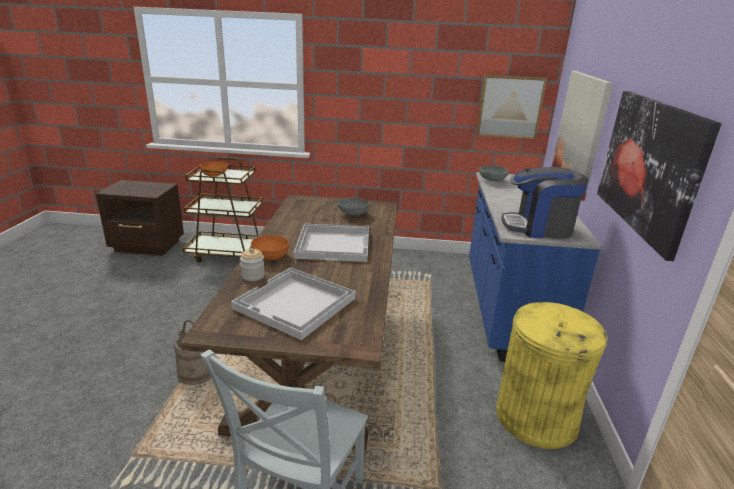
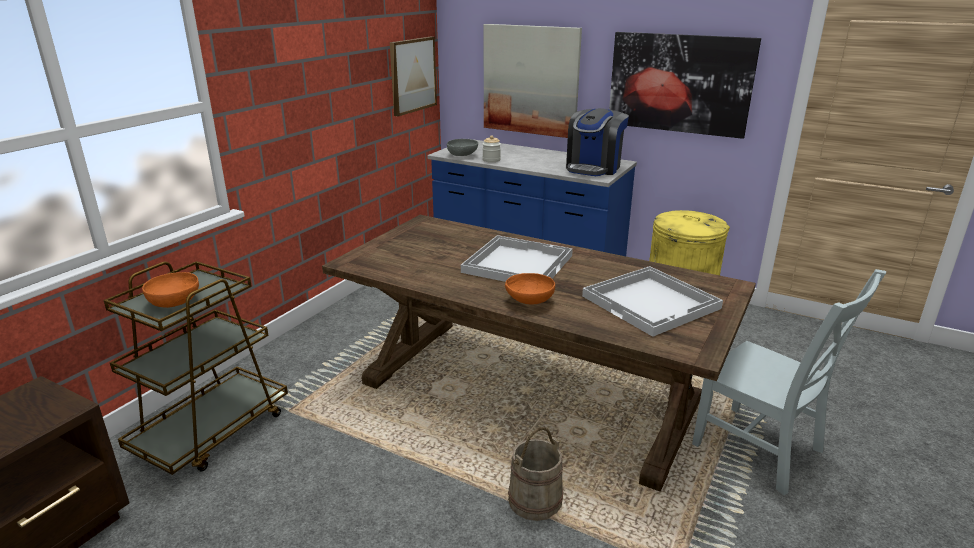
camera: 65 degrees left, 0 degrees up
jar [240,248,265,281] -> jar moved to [482,136,501,162]
grey bowl [338,198,369,216] -> none

